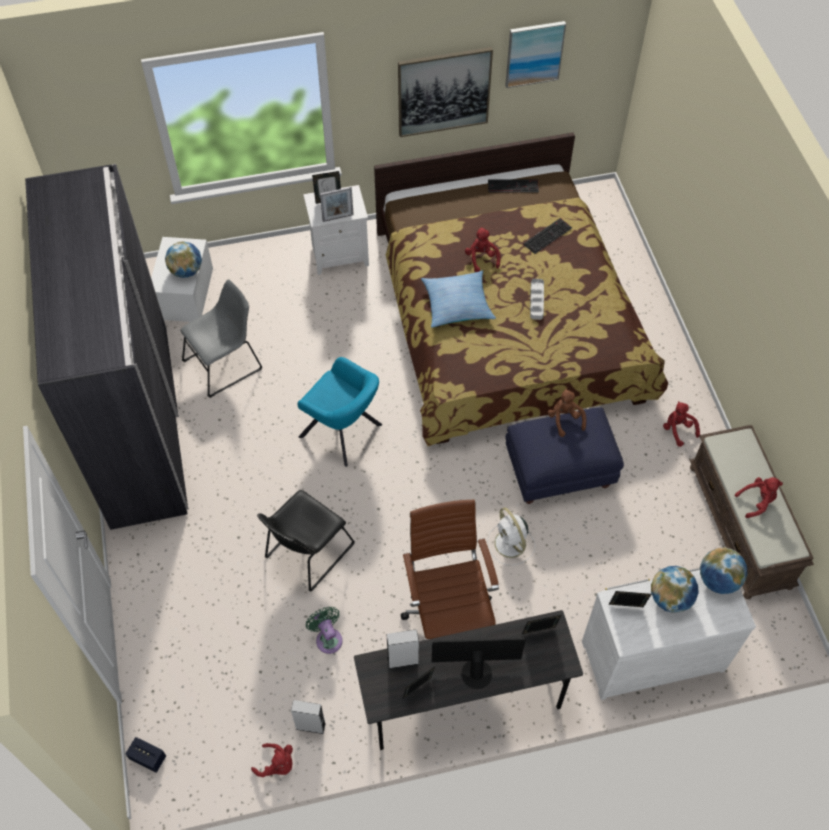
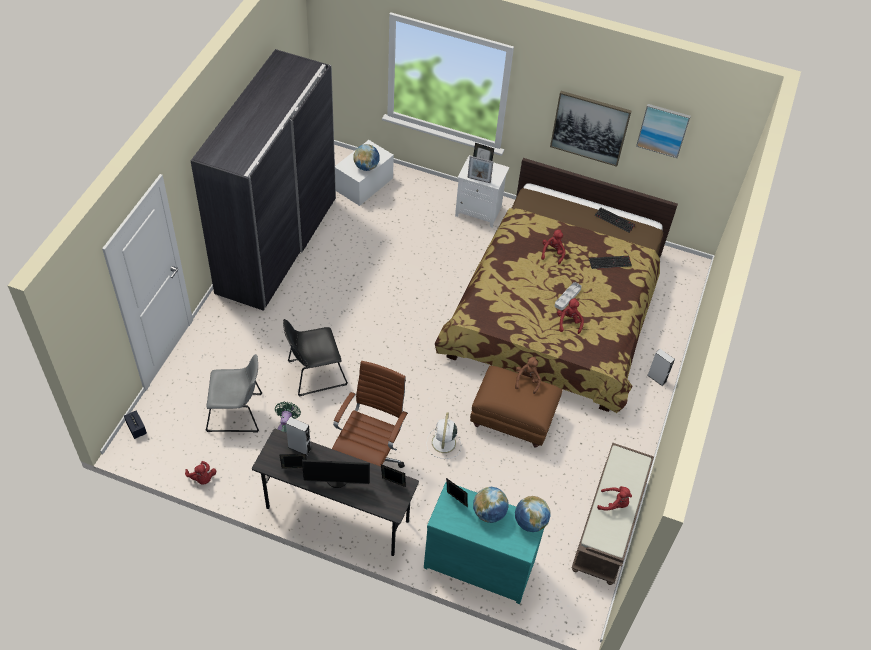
camera: 30 degrees right, 5 degrees down
grey chair [181,279,262,398] -> grey chair moved to [206,354,262,432]
grey speaker [291,700,326,734] -> grey speaker moved to [647,349,675,386]
turquoise armchair [298,357,382,467] -> none
pillow [421,270,496,328] -> none
monitor [432,638,526,689] -> monitor turned 150 degrees clockwise [302,460,370,488]
blue ottoman [506,408,624,504] -> brown ottoman [470,365,563,448]
white dresser [582,568,756,700] -> turquoise dresser [424,482,544,604]
red plush toy [663,401,700,447] -> red plush toy moved to [557,298,584,334]

